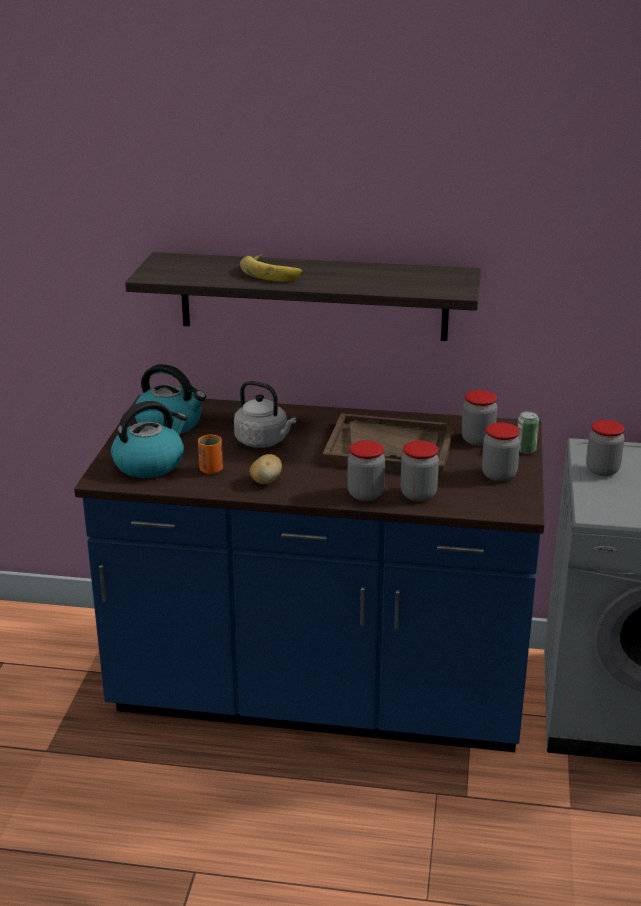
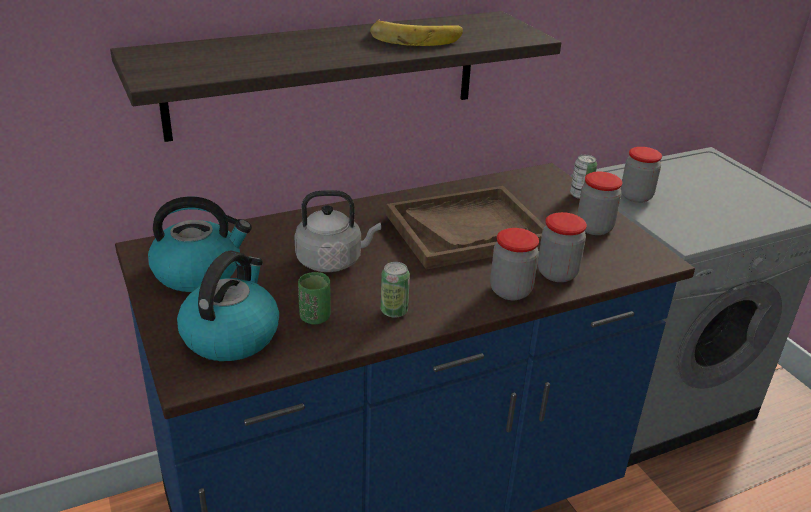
camera: 35 degrees left, 5 degrees up
orange cup [198,435,223,474] -> green cup [298,272,331,324]
banana [240,254,303,281] -> banana moved to [370,19,463,46]
potato [250,454,282,484] -> can [381,262,410,318]
jar [461,390,497,446] -> none

